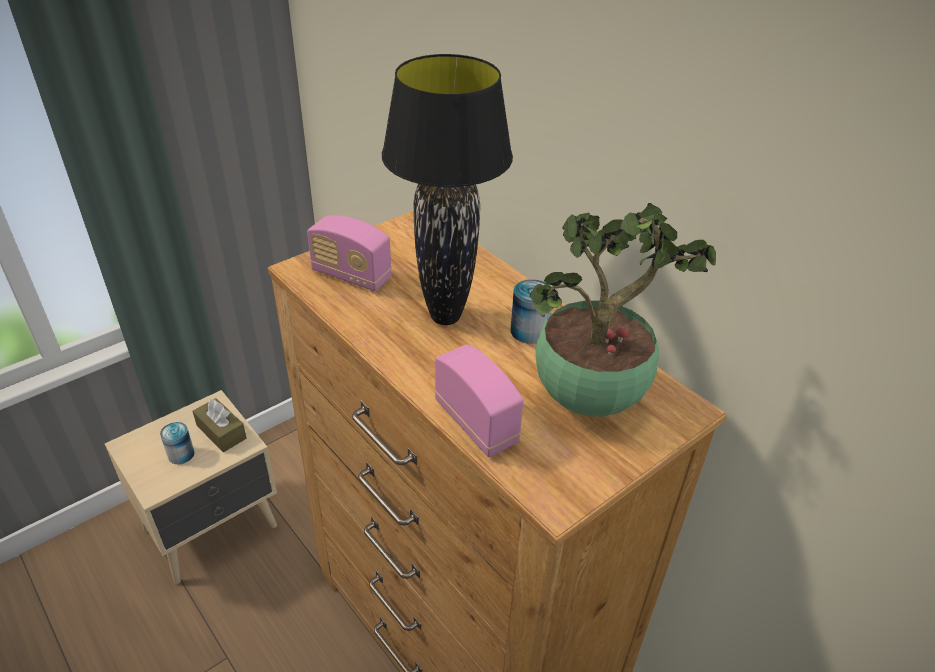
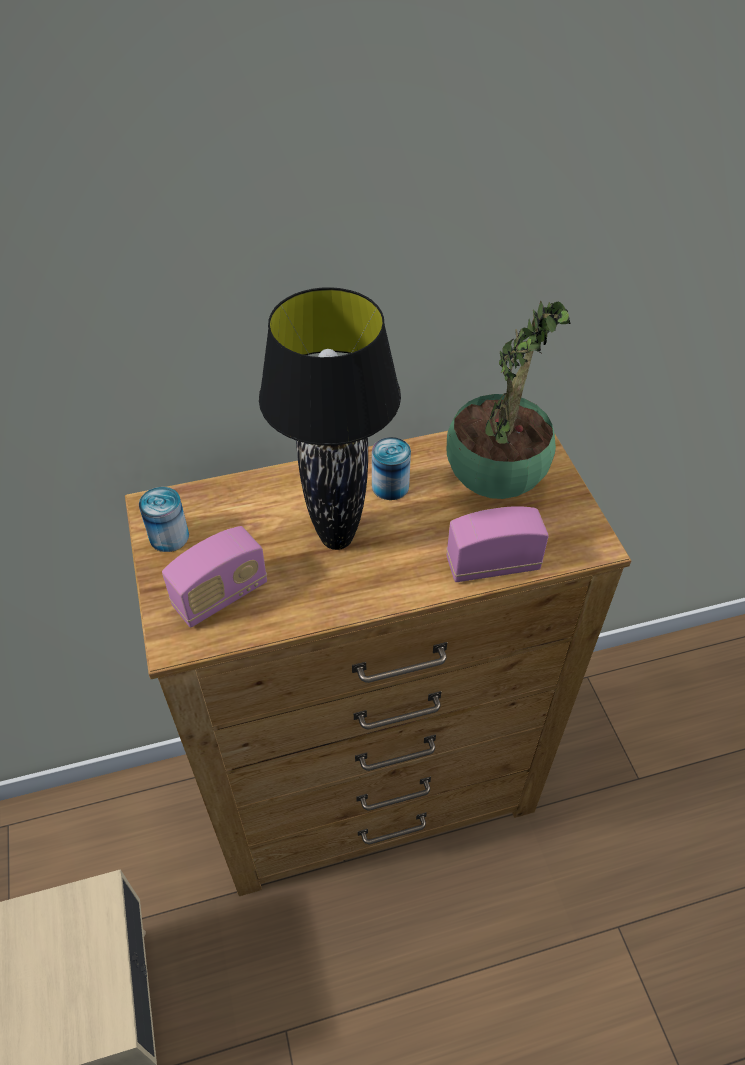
camera: 65 degrees left, 10 degrees up
can [160,422,195,464] -> can moved to [139,487,189,552]
brown tissue box [192,398,247,452] -> none

